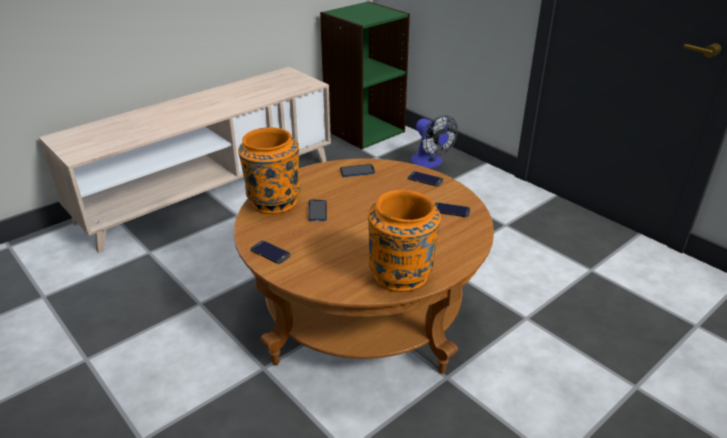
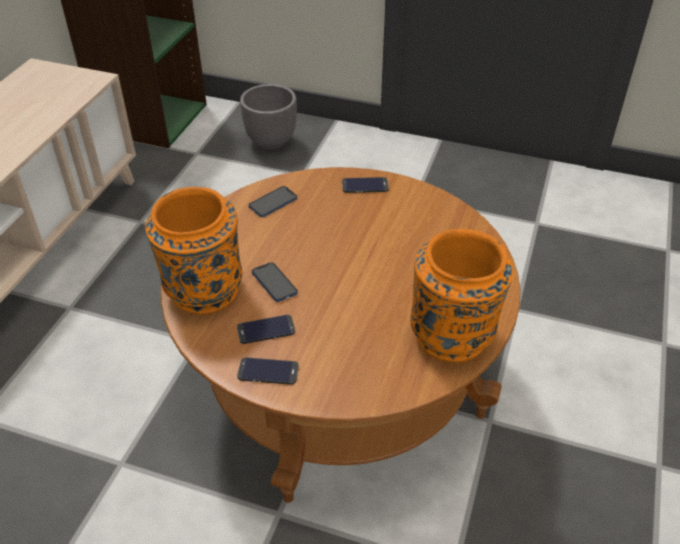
camera: 30 degrees left, 10 degrees up
fan [411,115,458,168] -> grey planter [240,84,297,150]
phone [434,202,471,217] -> phone moved to [237,315,295,344]

